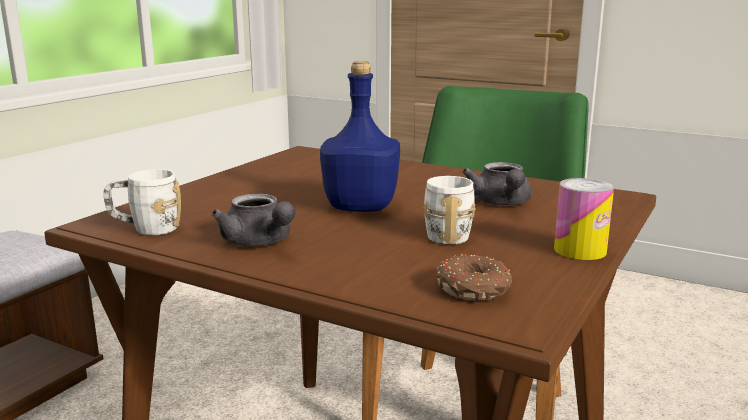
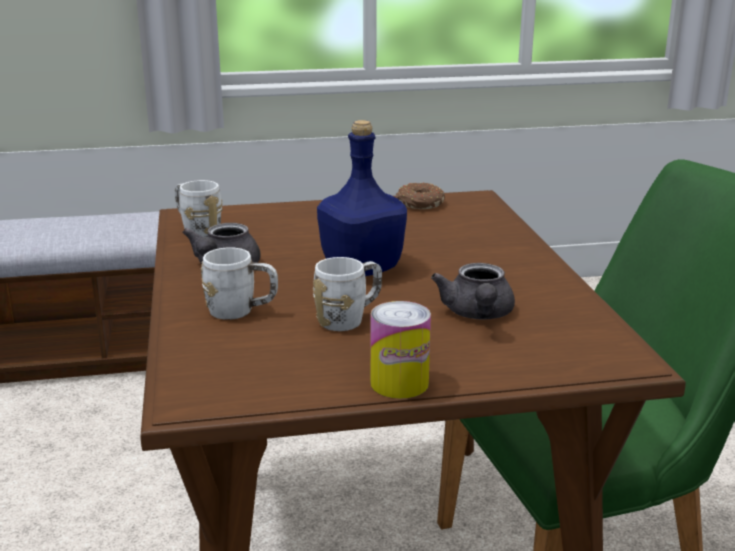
camera: 50 degrees right, 5 degrees up
donut [436,254,512,301] -> donut moved to [396,182,445,209]
grey teapot [463,162,531,206] -> grey teapot turned 45 degrees counterclockwise [431,263,515,320]
none -> white mug [201,248,278,320]

